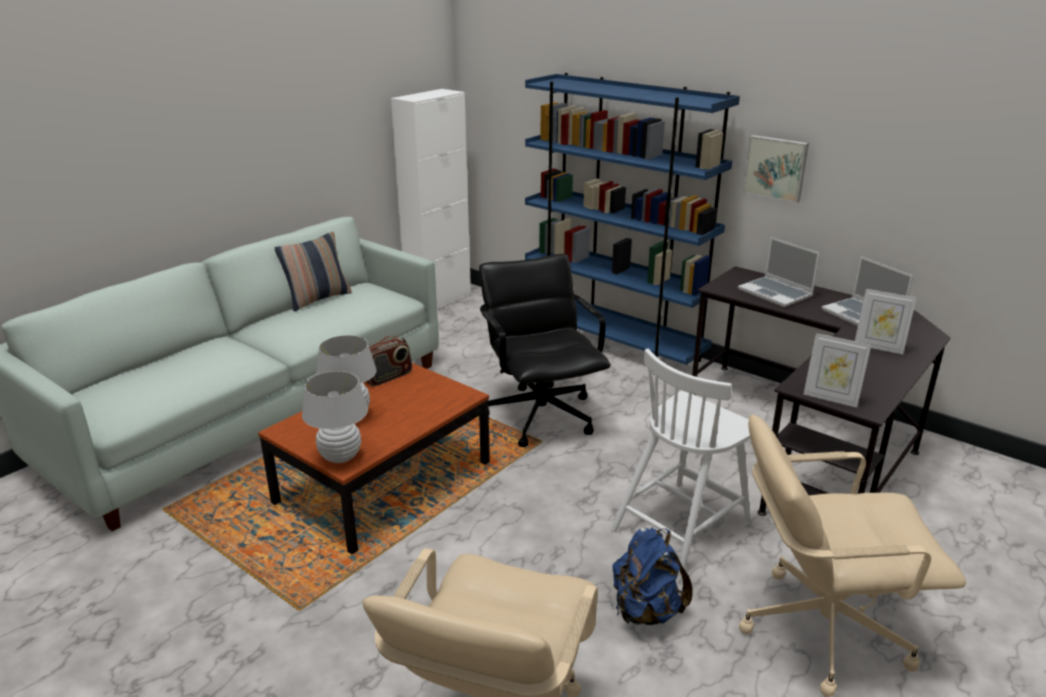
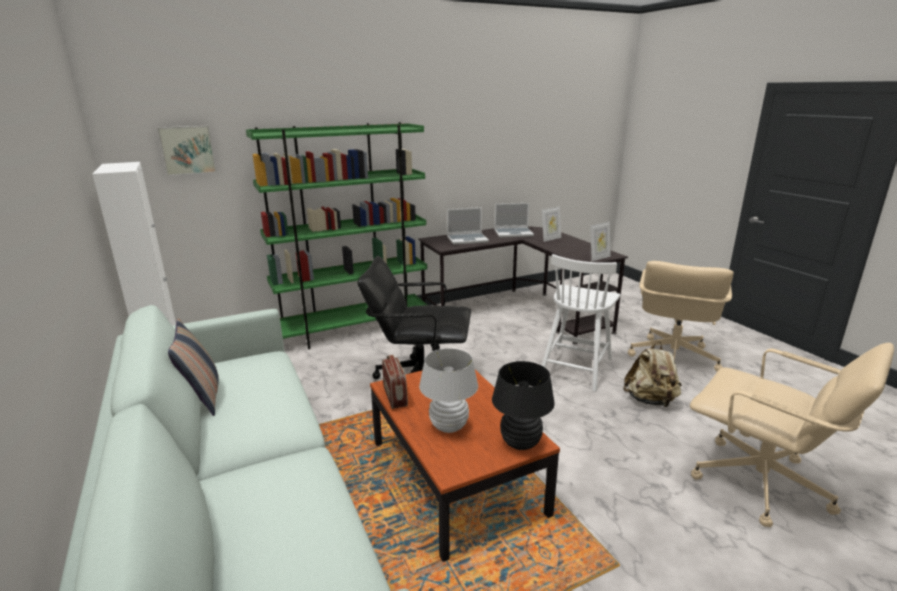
camera: 65 degrees left, 5 degrees down
white table lamp [302,371,368,463] -> black table lamp [492,361,555,450]
blue bookcase [525,73,740,365] -> green bookcase [246,122,427,349]
white chair [611,349,751,575] -> white chair turned 45 degrees clockwise [542,254,620,392]
blue backpack [612,527,692,625] -> beige backpack [623,341,682,407]
picture [743,135,809,203] -> picture moved to [157,126,216,176]

